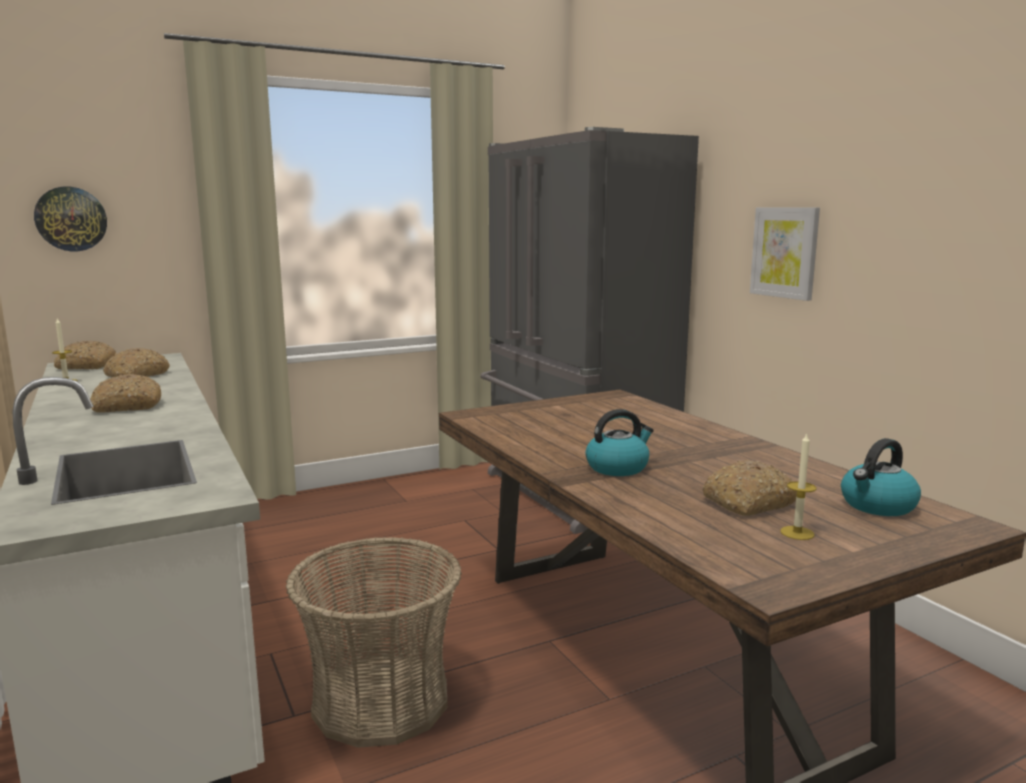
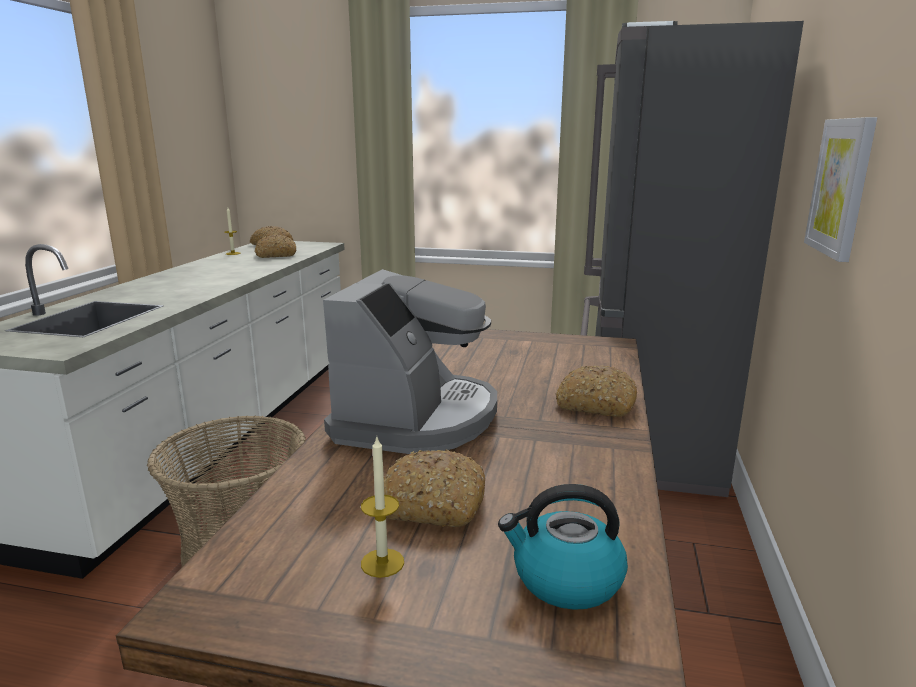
camera: 40 degrees right, 5 degrees up
wall clock [34,187,107,252] -> none
bread [90,374,161,413] -> bread moved to [555,366,637,417]
kettle [585,409,654,476] -> coffee machine [323,269,497,454]

